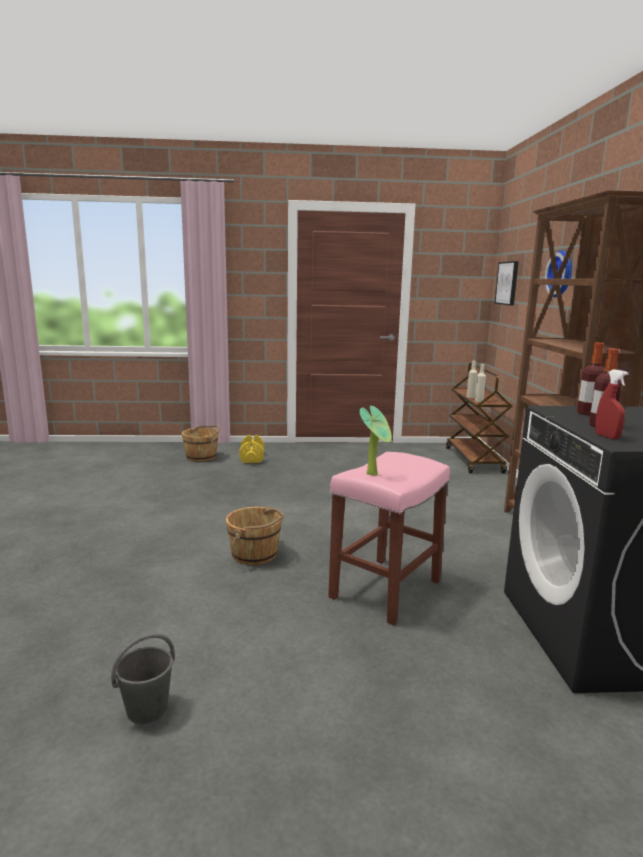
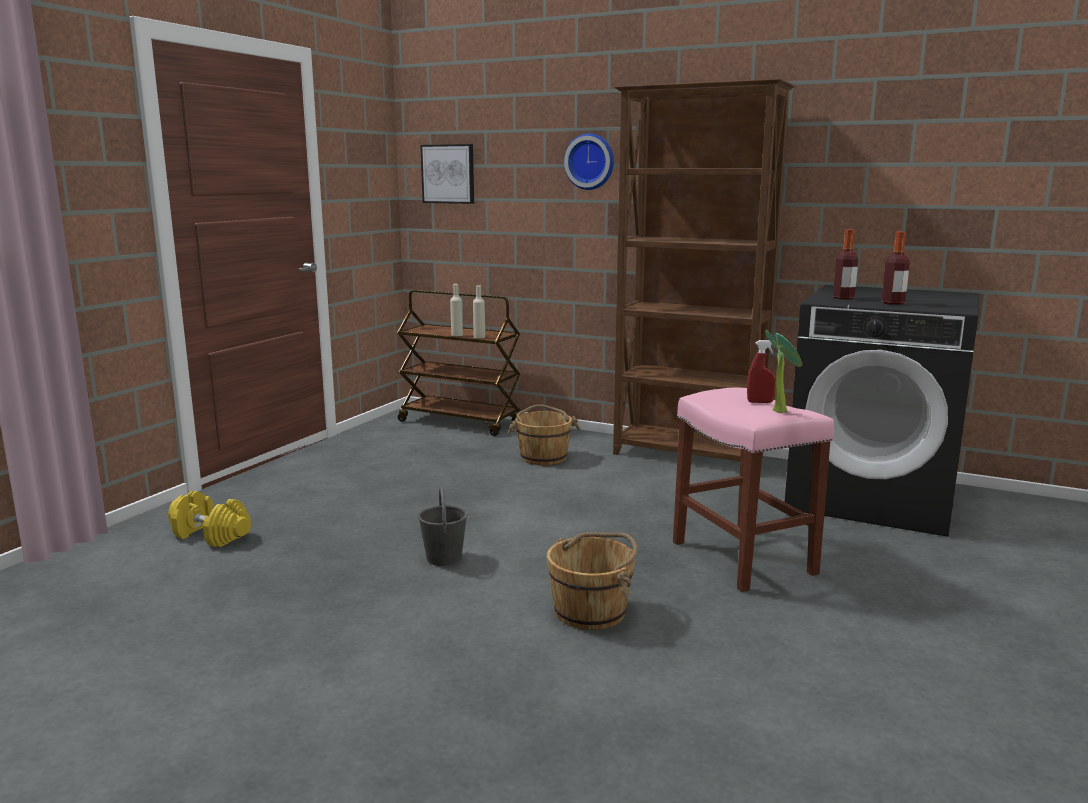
camera: 60 degrees left, 0 degrees up
grey bucket [111,633,175,724] -> grey bucket moved to [418,487,467,566]
brown bucket [182,425,220,462] -> brown bucket moved to [508,404,580,465]
red spray bottle [595,369,629,439] -> red spray bottle moved to [747,340,776,403]

